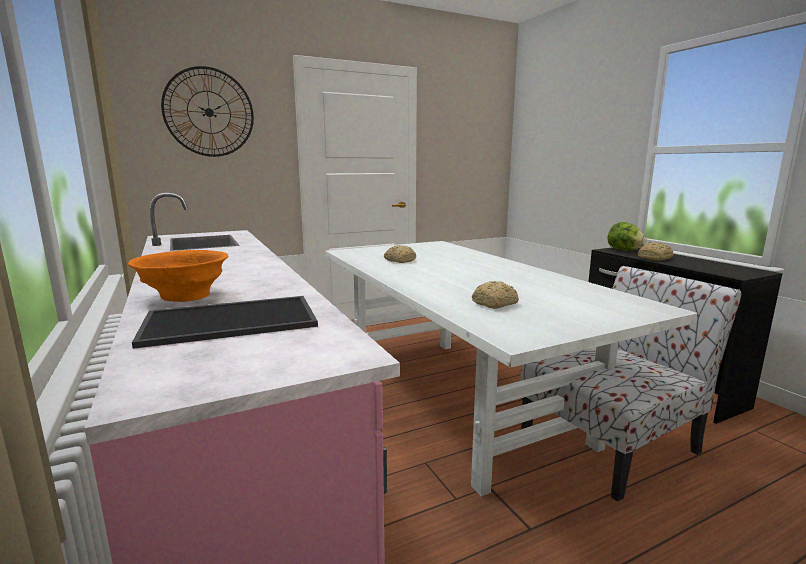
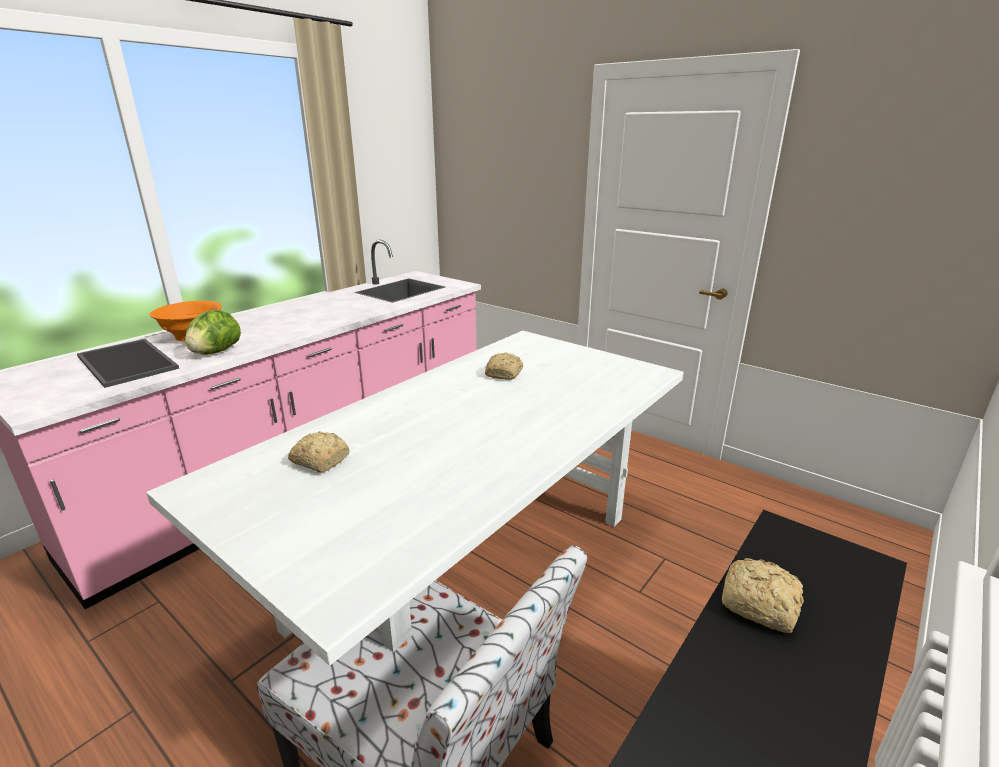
camera: 65 degrees right, 10 degrees up
wall clock [161,66,254,157] -> none
lettuce [607,222,647,251] -> lettuce moved to [185,310,241,355]

